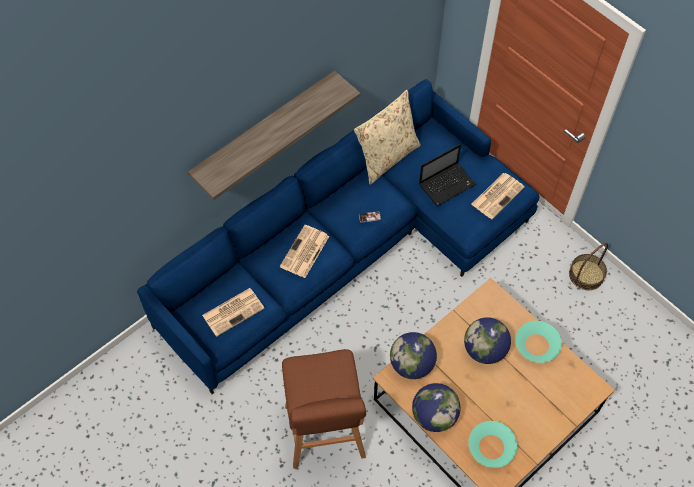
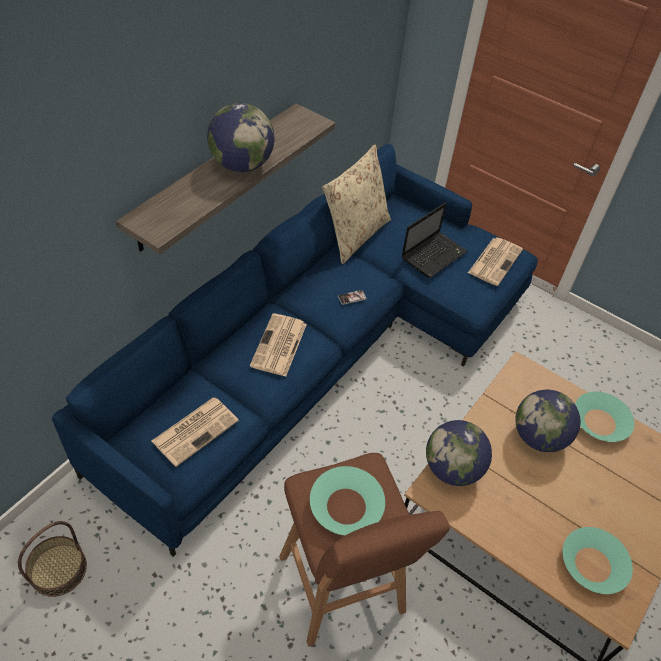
camera: 15 degrees left, 10 degrees down
globe [412,383,461,432] -> globe moved to [207,103,274,172]
basket [569,243,608,290] -> basket moved to [18,521,87,597]
none -> turquoise bowl [310,466,385,535]

